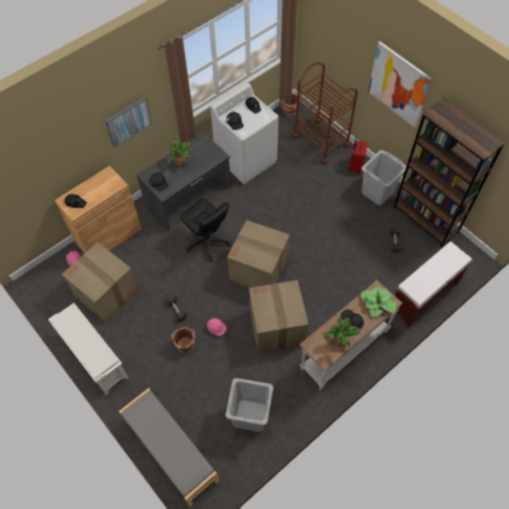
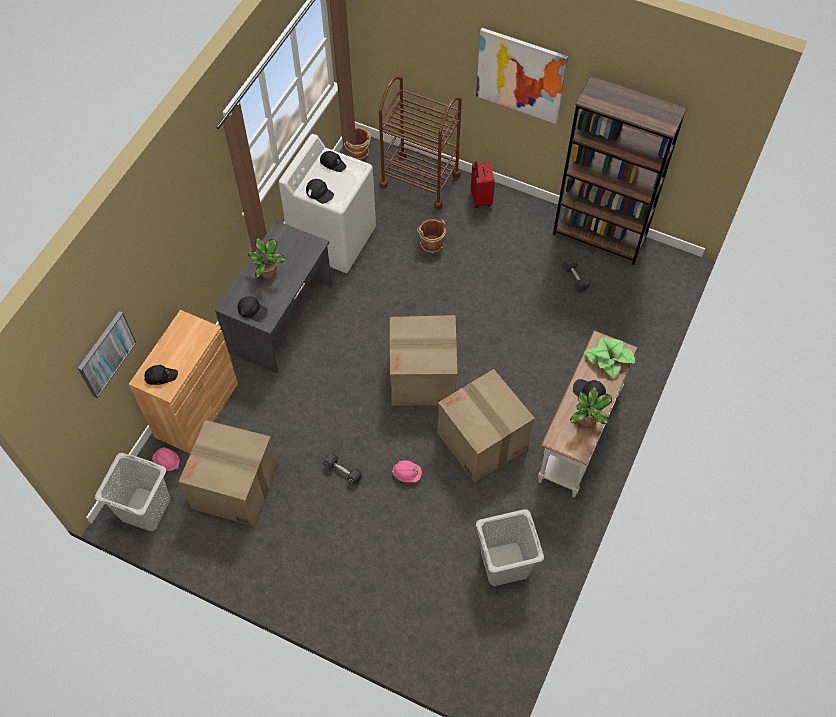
camera: 25 degrees left, 0 degrees up
white shoe rack [48,303,128,395] -> none
picture [105,97,152,147] -> picture moved to [78,311,136,398]
grey bench [119,388,219,507] -> none
brown bucket [171,327,196,353] -> brown bucket moved to [417,219,446,253]
black office chair [181,199,231,262] -> none
grey laundry basket [361,150,406,205] -> grey laundry basket moved to [95,453,170,531]
brown bench [395,241,474,327] -> none

